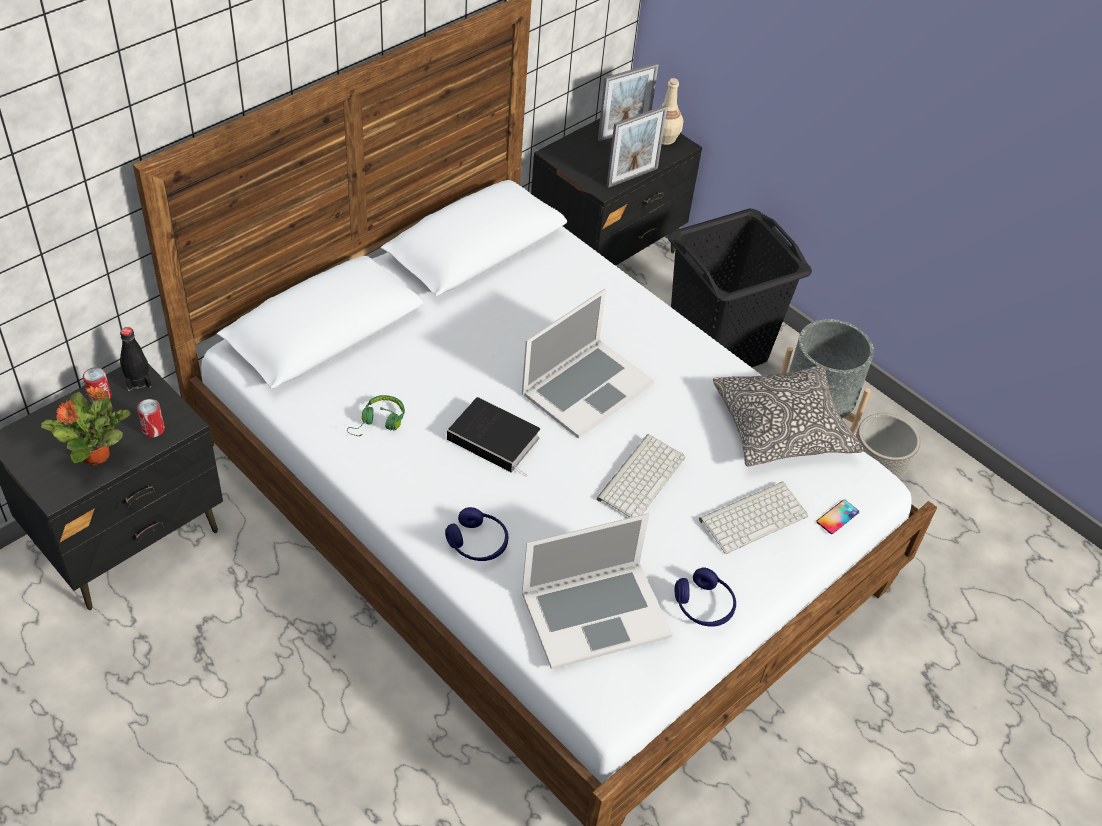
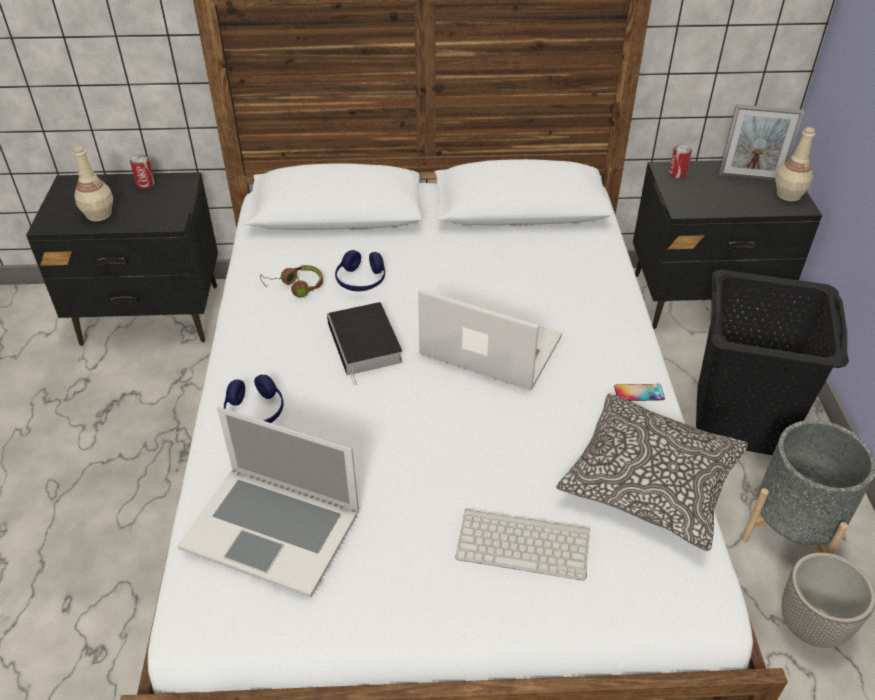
camera: 45 degrees right, 5 degrees down
potted plant [41,386,130,465] -> beige bottle [73,146,113,221]
black bottle [120,327,151,391] -> none
can [137,399,165,437] -> can moved to [669,145,692,178]
green headphones [347,395,405,436] -> brown headphones [260,265,323,298]
laptop [522,289,654,439] -> laptop turned 150 degrees counterclockwise [418,289,562,391]
keyboard [596,434,685,518] -> none
picture frame [606,105,667,188] -> none
blue headphones [675,568,736,627] -> blue headphones moved to [335,250,385,291]
phone [816,499,859,534] -> phone moved to [614,384,665,401]

